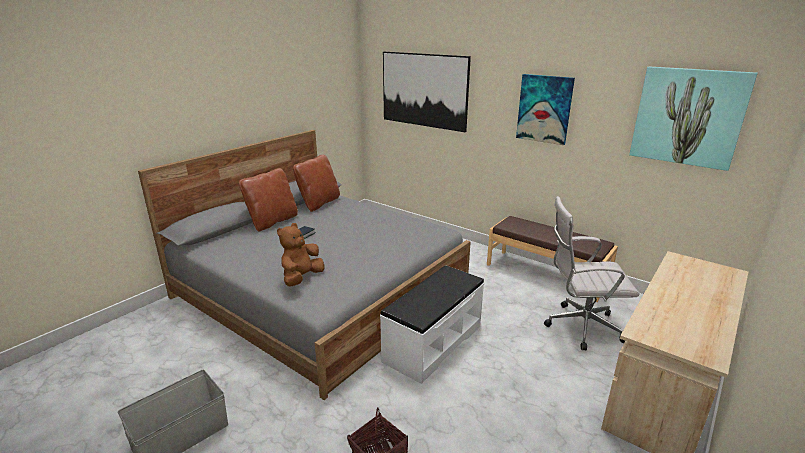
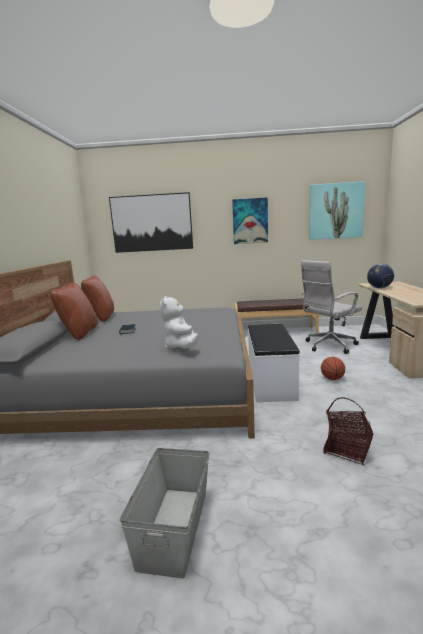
camera: 35 degrees left, 10 degrees down
brown plush toy [277,223,325,287] -> white plush toy [159,296,198,349]
none -> basketball [321,357,345,380]
none -> globe [367,264,394,288]

